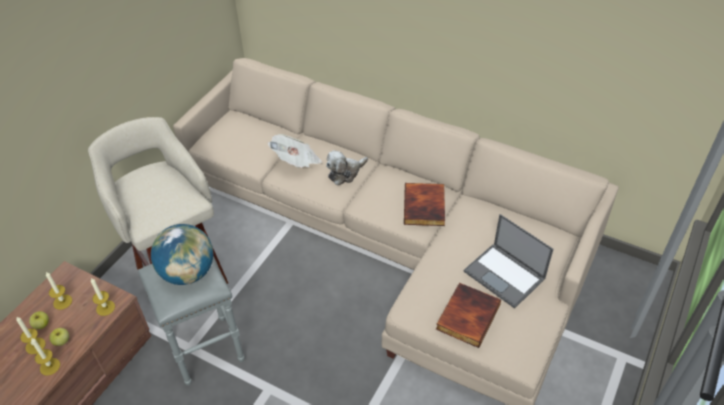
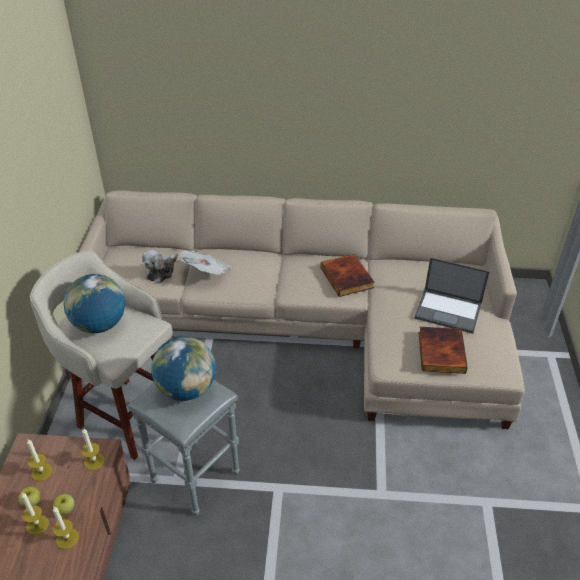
camera: 25 degrees left, 5 degrees down
plush toy [326,150,368,185] -> plush toy moved to [142,250,178,283]
none -> globe [63,274,125,333]

